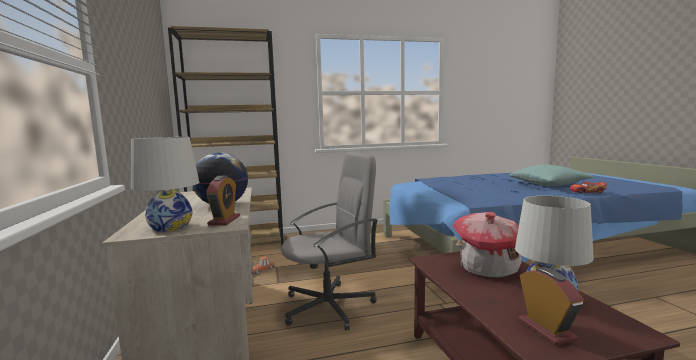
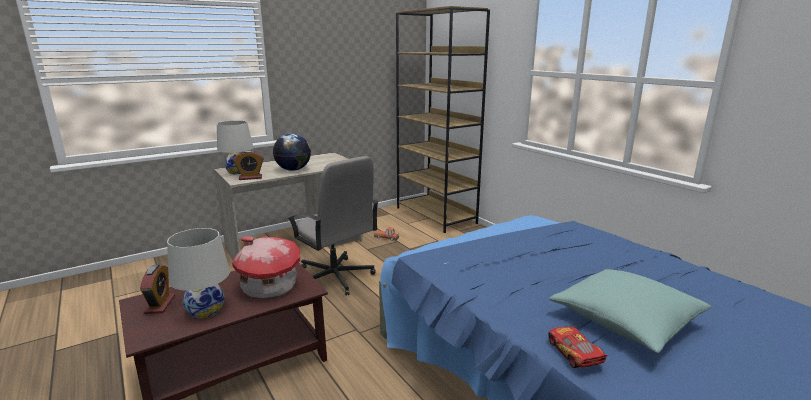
camera: 70 degrees right, 10 degrees up
alarm clock [518,267,584,346] -> alarm clock turned 60 degrees counterclockwise [140,264,175,314]

